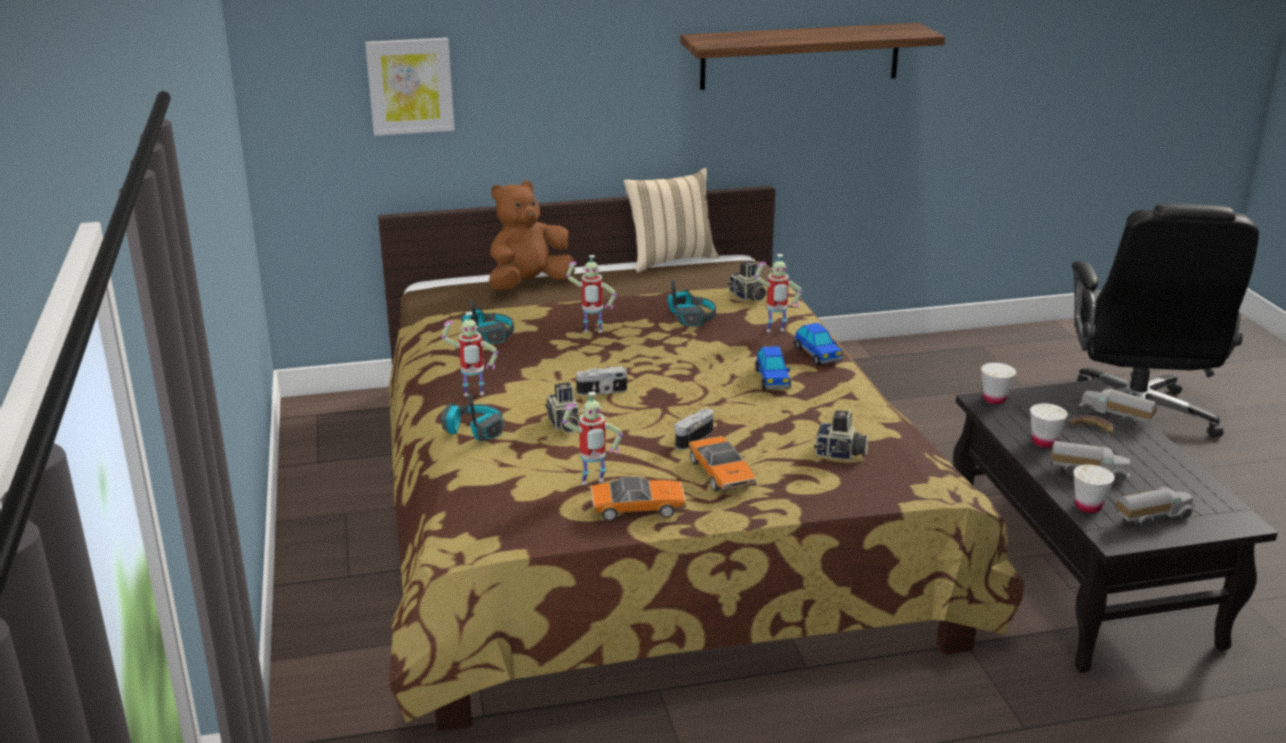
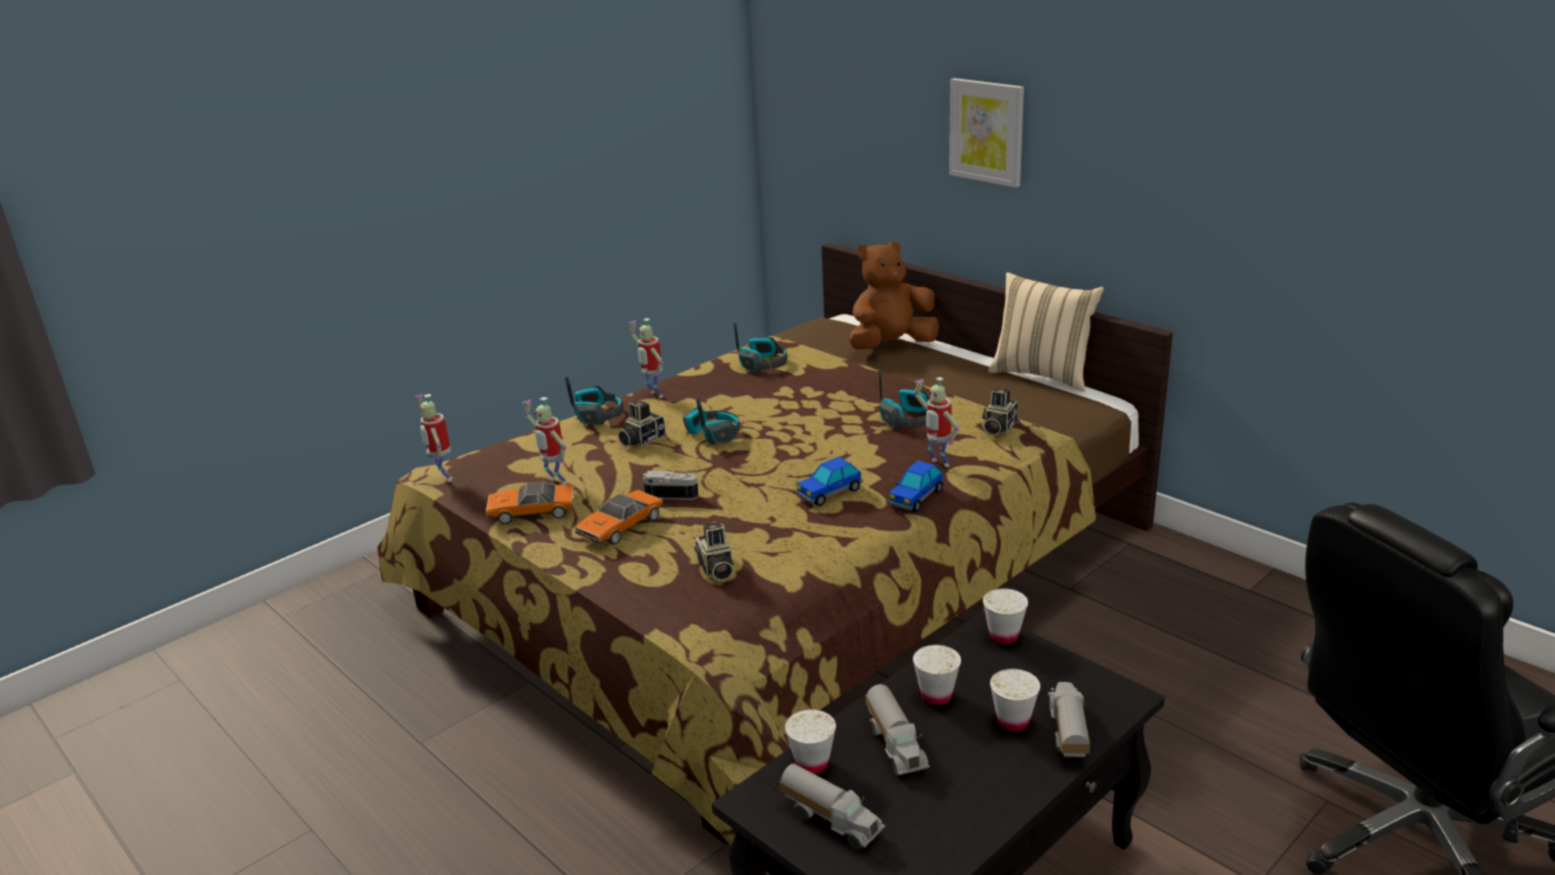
camera: 60 degrees right, 0 degrees up
picture [365,38,455,136] -> picture moved to [949,78,1024,187]
brown plush toy [489,181,574,290] -> brown plush toy turned 45 degrees counterclockwise [849,241,939,350]
toy robot [566,255,617,333] -> toy robot moved to [414,394,452,482]
camera [576,366,627,395] -> headphones [683,398,740,444]
toy car [591,476,686,521] -> toy car turned 120 degrees clockwise [486,482,574,524]
shelf [680,22,945,90] -> none
banana [1068,415,1114,439] -> white cup [990,669,1040,731]

